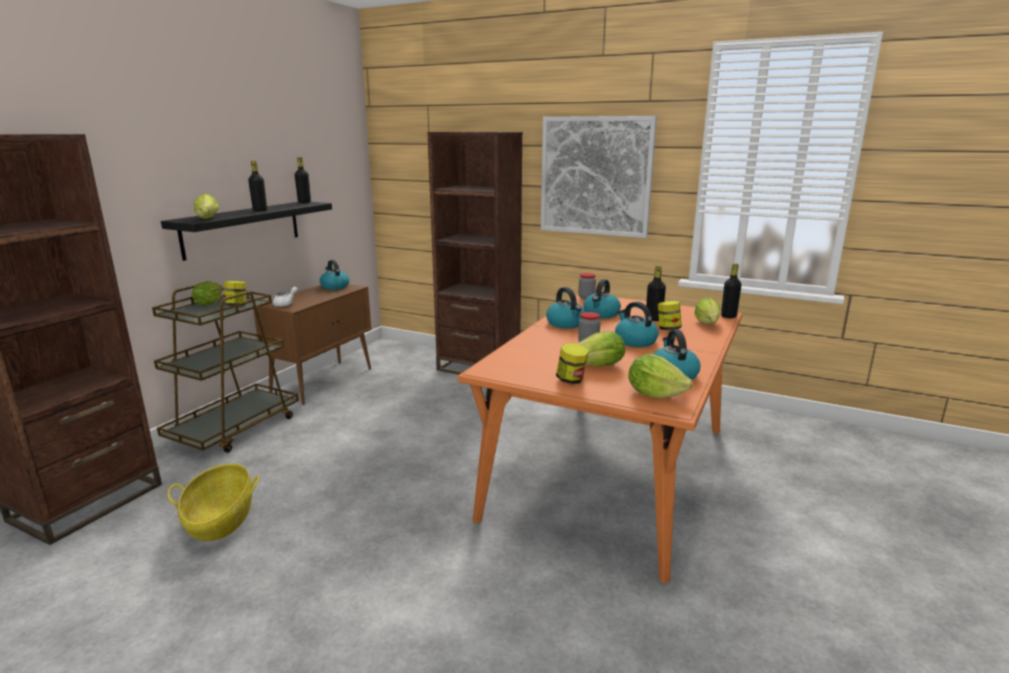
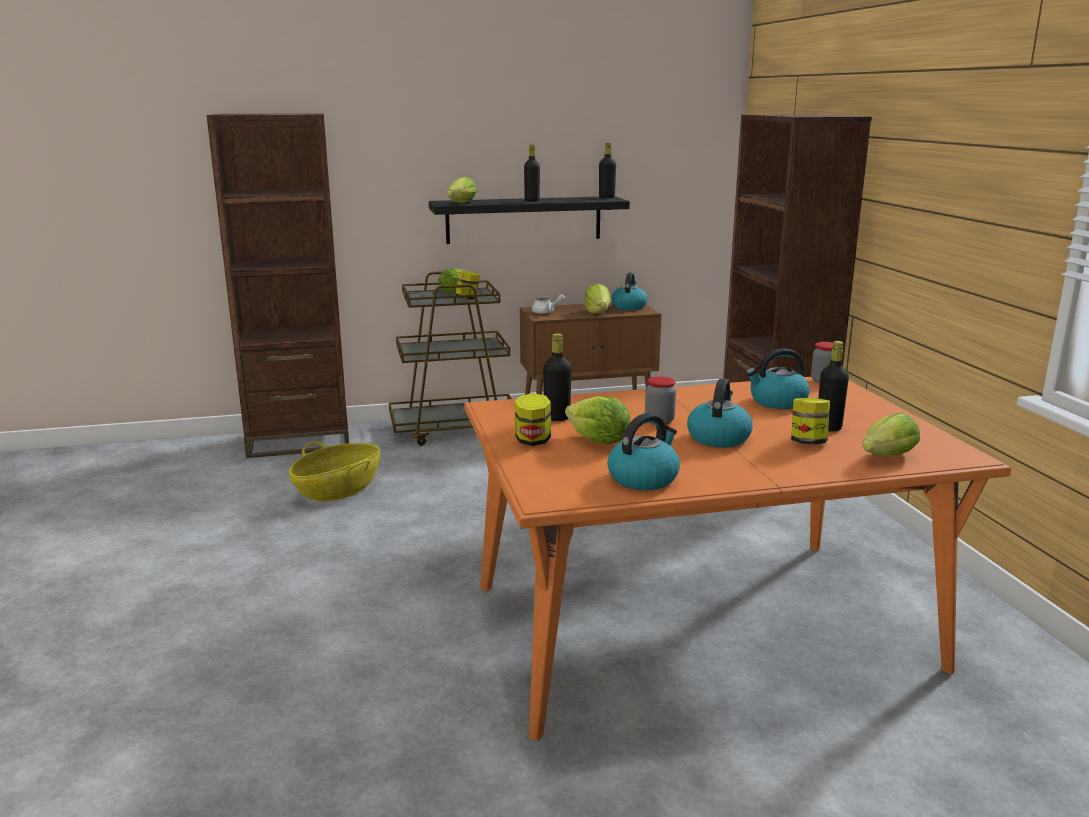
camera: 50 degrees right, 0 degrees up
picture [541,116,657,238] -> none
kettle [546,287,585,328] -> none
lettuce [628,354,693,398] -> lettuce moved to [584,284,611,314]
black bottle [721,263,742,318] -> black bottle moved to [543,333,572,421]

